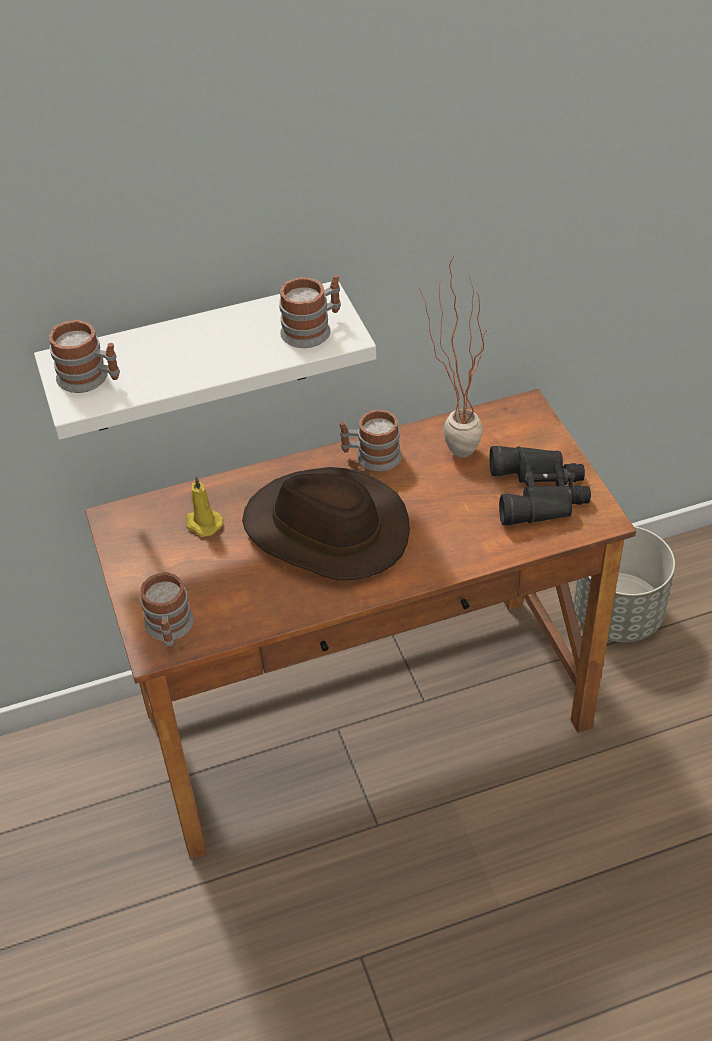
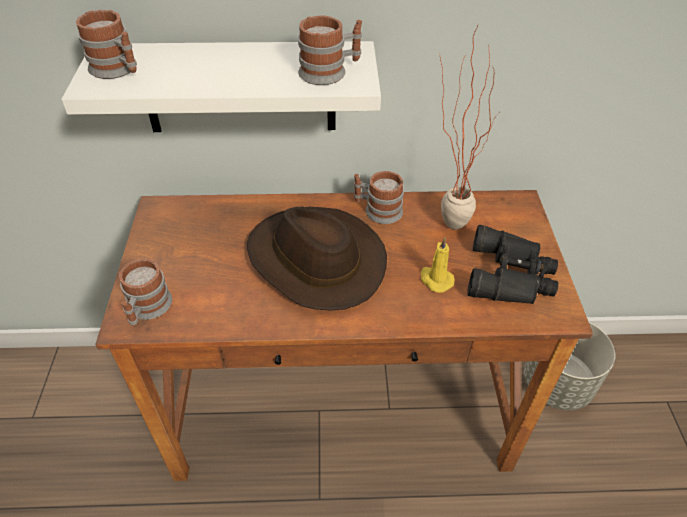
camera: 15 degrees right, 0 degrees up
yellow candle [186,477,223,536] -> yellow candle moved to [421,237,455,293]

